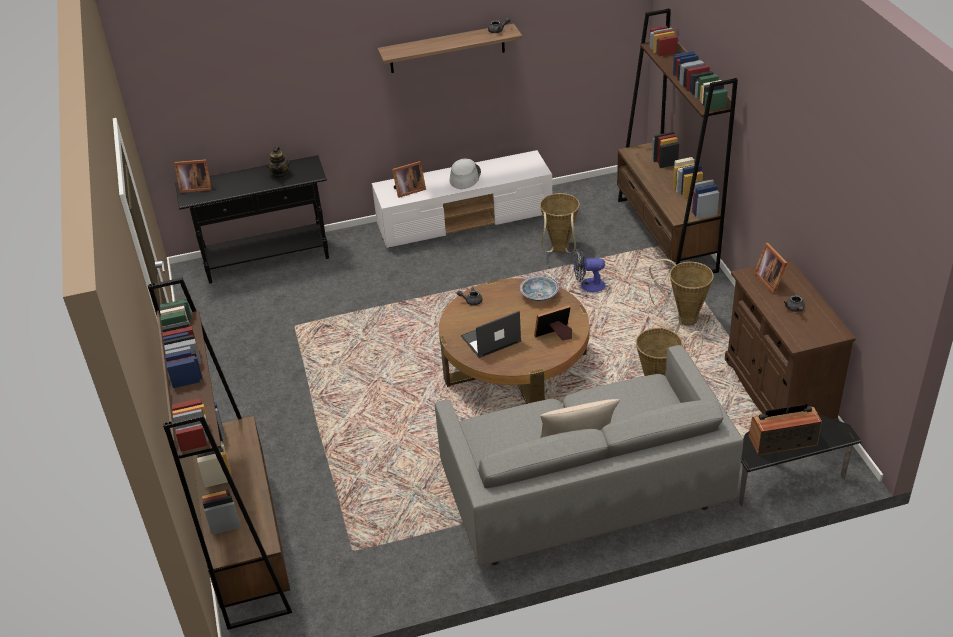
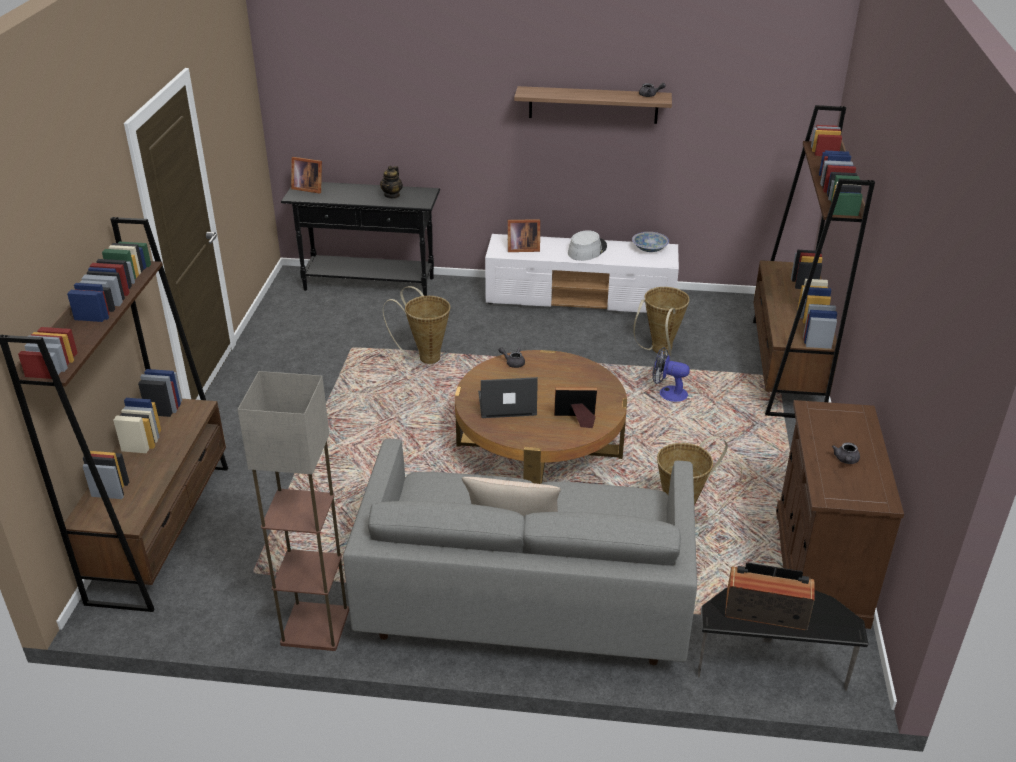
camera: 20 degrees right, 5 degrees down
bowl [520,275,559,301] -> bowl moved to [632,232,669,252]
basket [649,259,714,326] -> basket moved to [383,286,450,364]
picture frame [754,243,787,294] -> none
none -> floor lamp [238,371,349,651]

